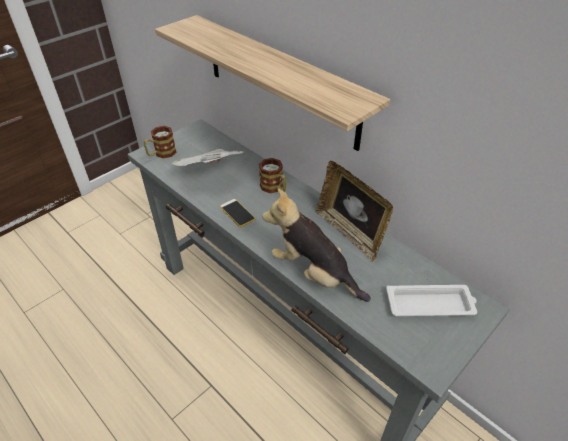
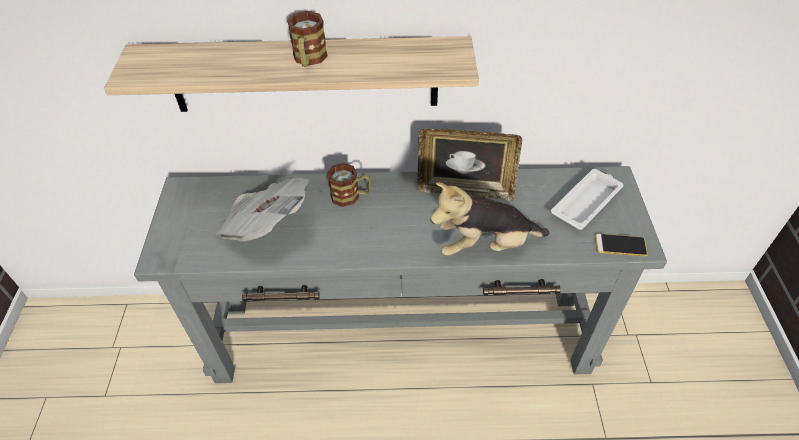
camera: 45 degrees left, 5 degrees up
mug [144,126,177,158] -> mug moved to [287,11,328,67]
phone [220,199,255,227] -> phone moved to [595,233,648,257]

